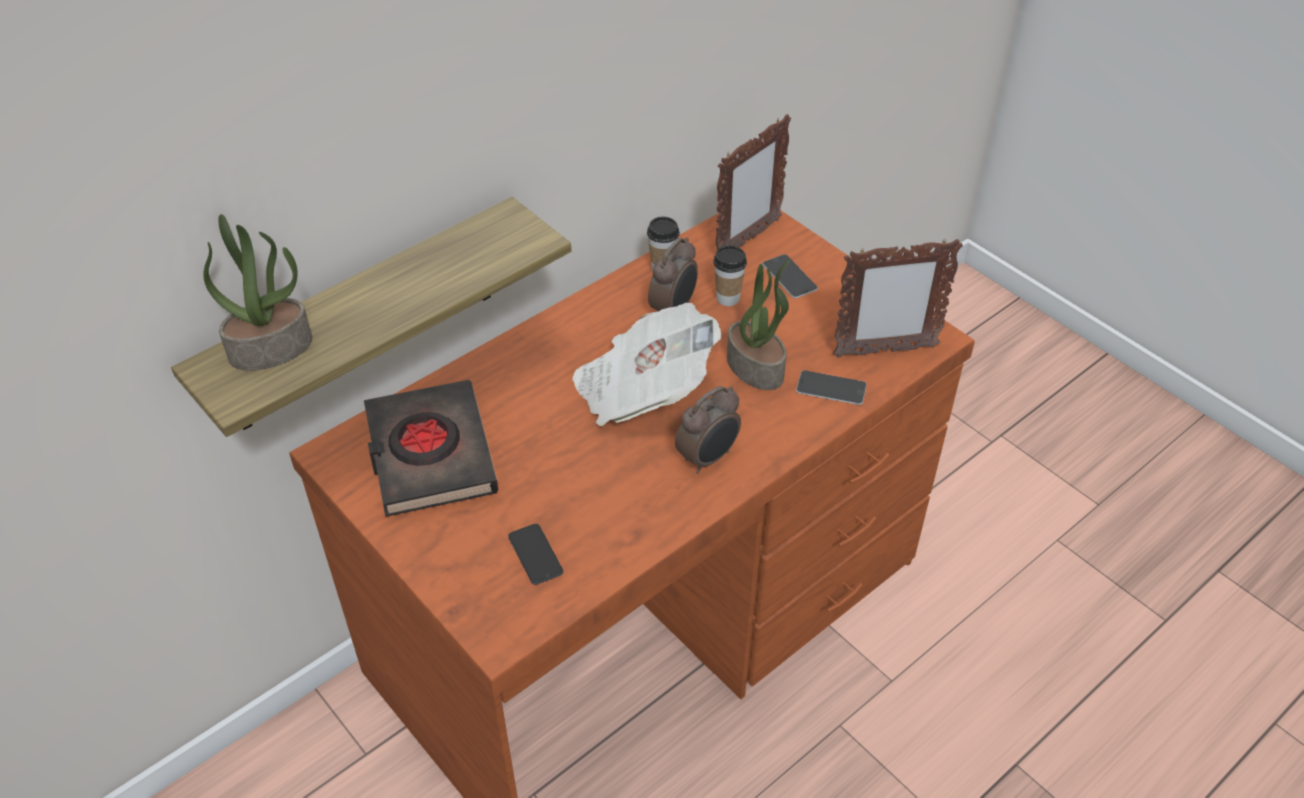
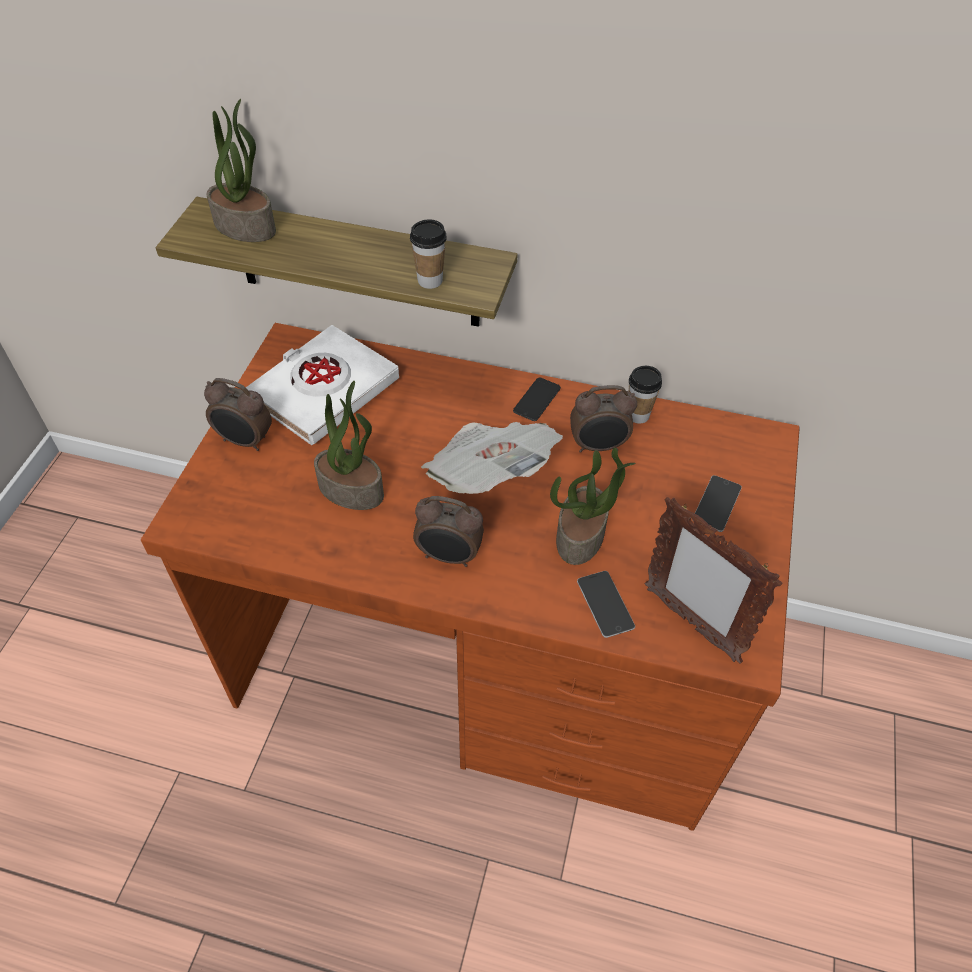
camera: 55 degrees right, 5 degrees up
black book [364,380,498,517] -> white book [246,325,399,445]
phone [508,524,563,585] -> phone moved to [513,378,561,421]
cup [713,245,747,306] -> cup moved to [410,219,447,289]
picture frame [716,114,791,250] -> none
none -> alarm clock [204,378,272,451]
none -> potted plant [314,381,384,510]

